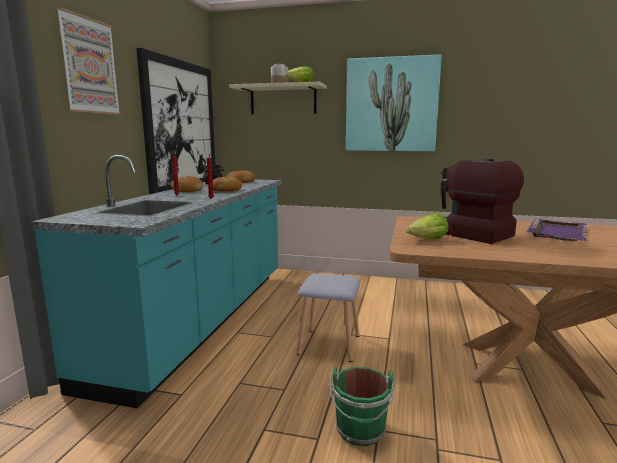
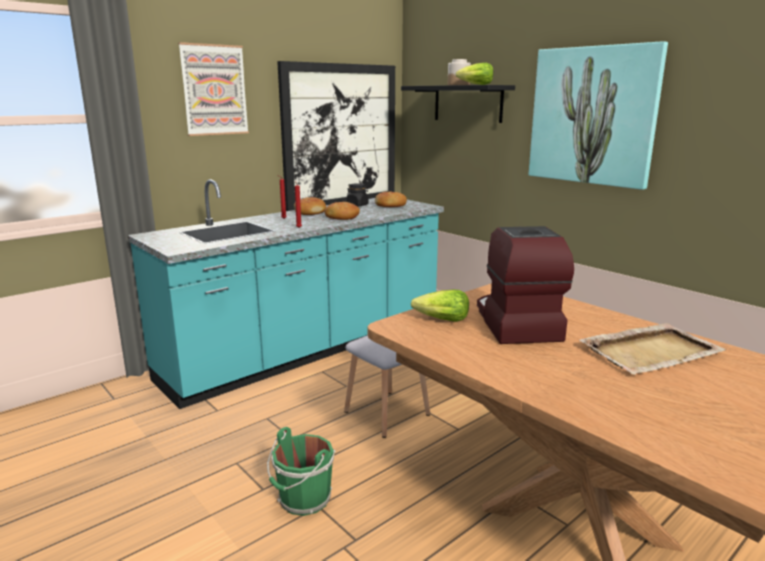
camera: 35 degrees right, 5 degrees up
beige shelf [229,82,326,114] -> black shelf [401,85,515,123]
purple tray [527,218,587,241] -> beige tray [579,323,726,375]

